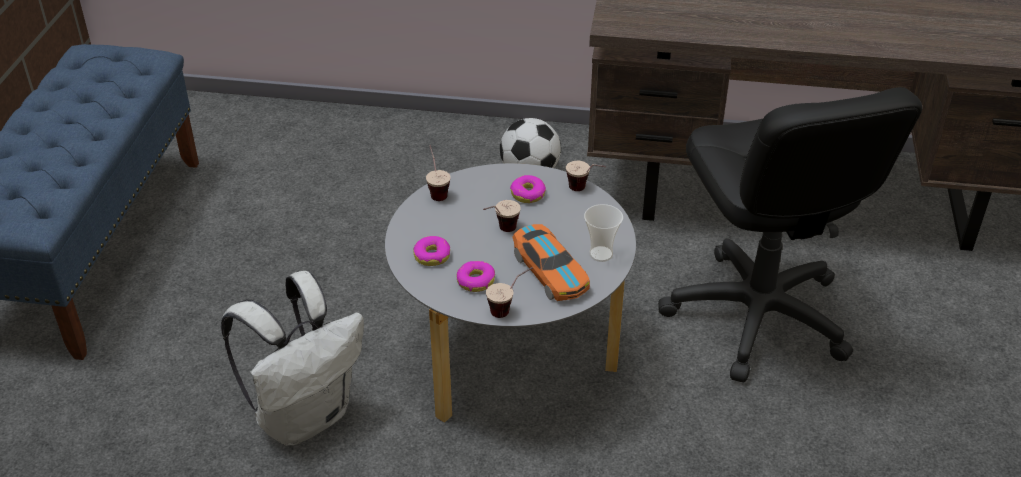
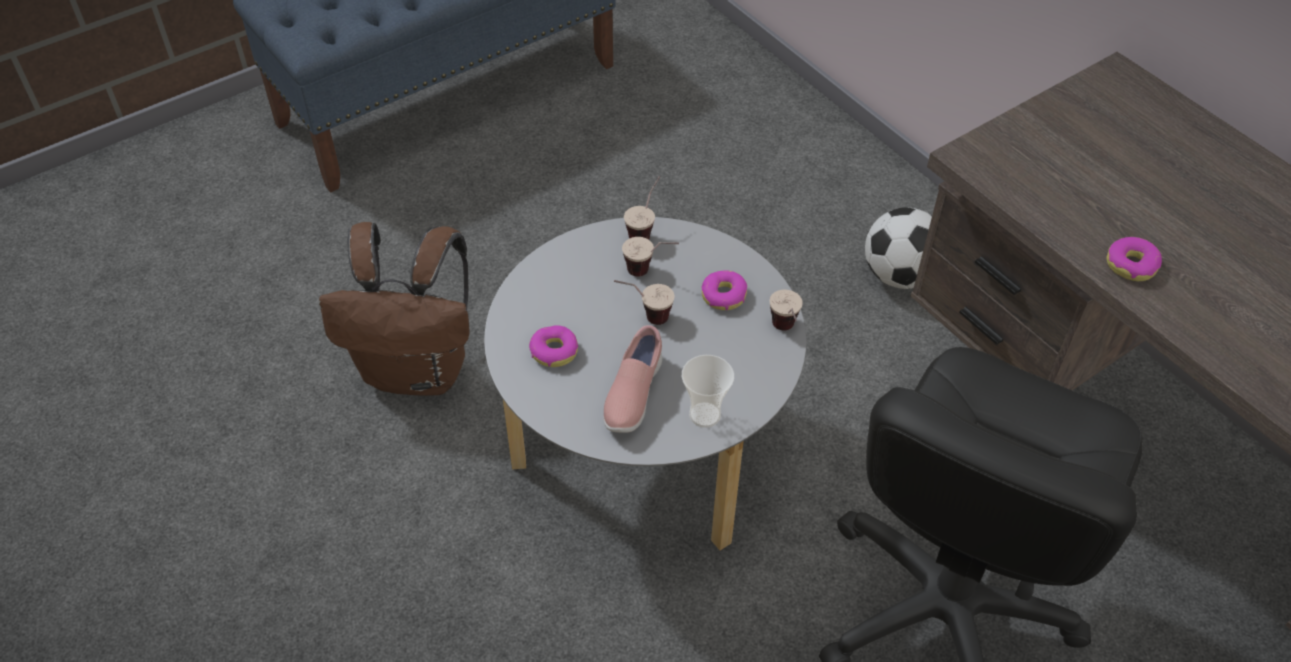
camera: 45 degrees right, 10 degrees up
white backpack [221,271,364,446] -> brown backpack [319,222,470,396]
donut [413,236,450,266] -> donut moved to [1106,237,1162,281]
cup [486,267,533,318] -> cup moved to [622,237,679,277]
toy car [513,224,590,301] -> pink shoe [603,325,662,433]

